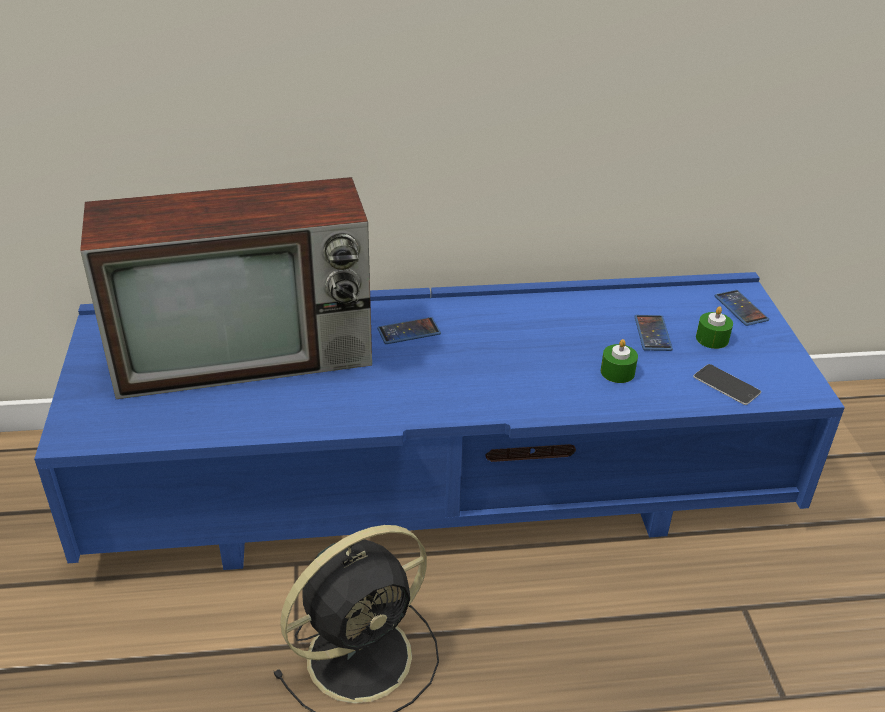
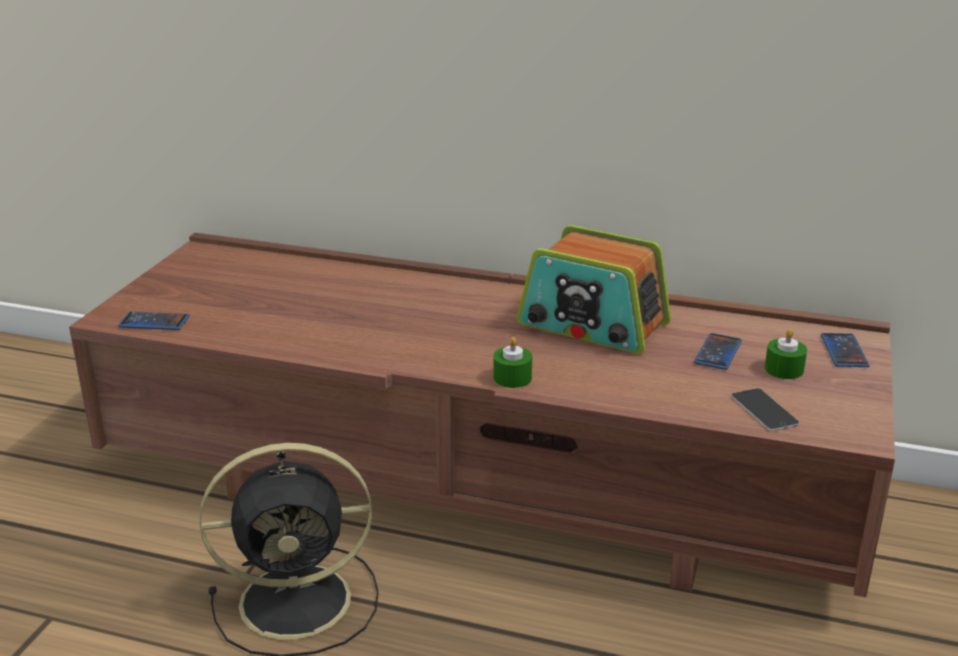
camera: 25 degrees right, 10 degrees down
blue tv stand [34,272,845,570] -> brown tv stand [69,233,895,597]
television [80,177,372,399] -> none
phone [377,317,441,344] -> phone moved to [118,311,190,330]
green candle [601,339,638,383] -> green candle moved to [493,337,532,388]
none -> radio [517,225,671,354]

